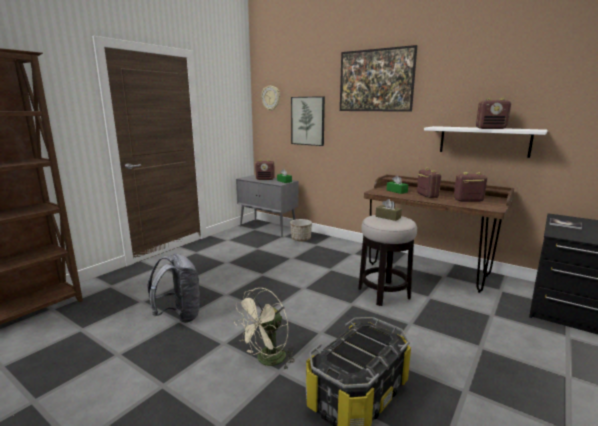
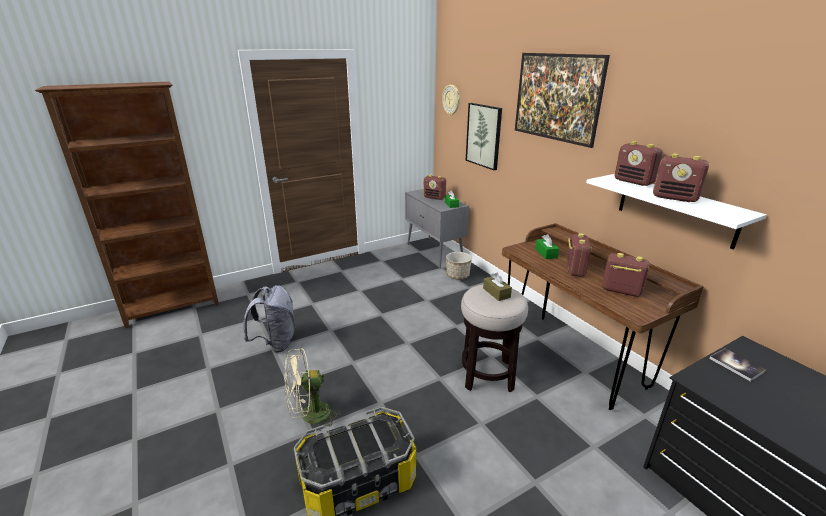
camera: 25 degrees right, 10 degrees up
none -> radio [614,141,662,186]

